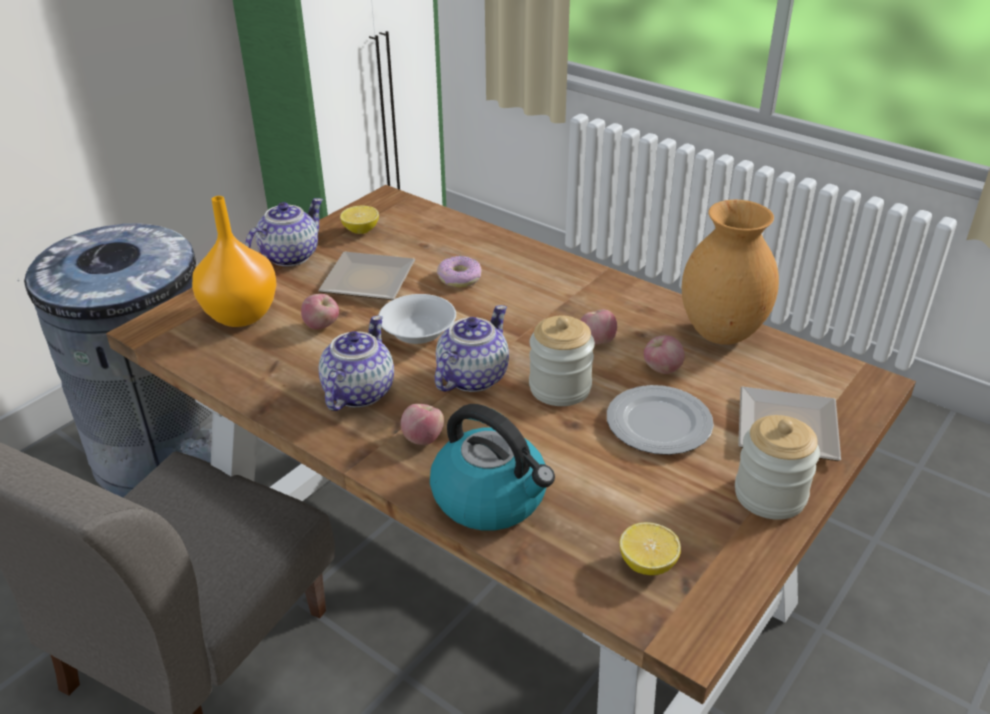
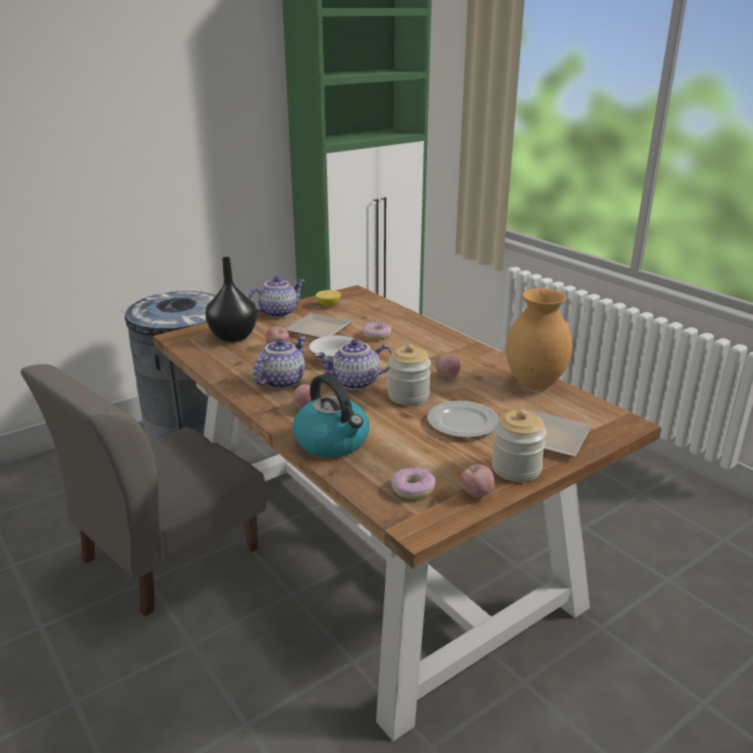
camera: 15 degrees right, 10 degrees down
orange vase [192,196,276,327] -> black vase [205,257,257,342]
teapot [435,305,509,392] -> teapot turned 150 degrees counterclockwise [315,339,393,390]
lemon [620,522,681,575] -> donut [391,467,436,499]
apple [644,335,685,374] -> apple moved to [460,464,495,497]

